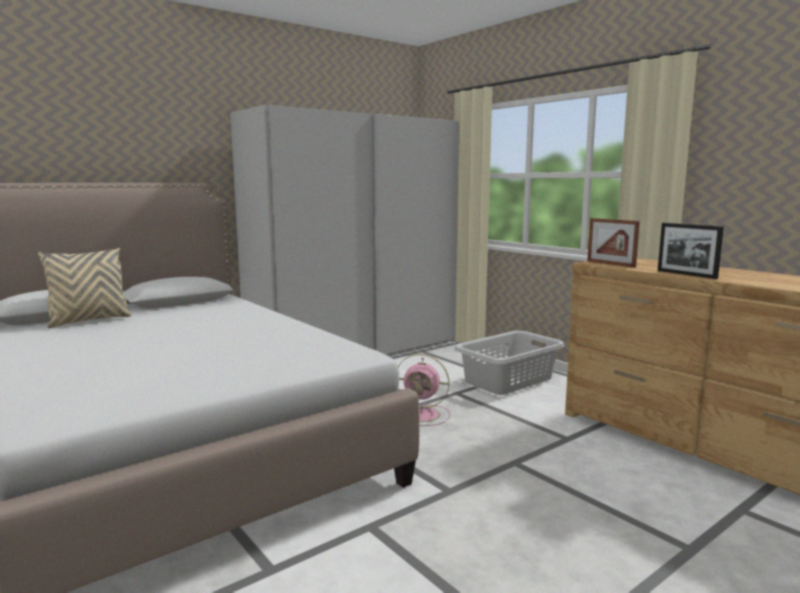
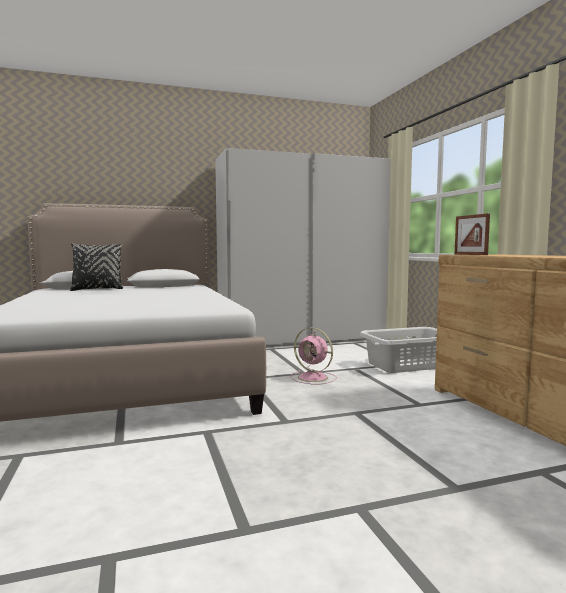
camera: 20 degrees right, 5 degrees down
beige pillow [38,248,132,328] -> black pillow [70,243,123,291]
picture frame [658,223,724,279] -> none

